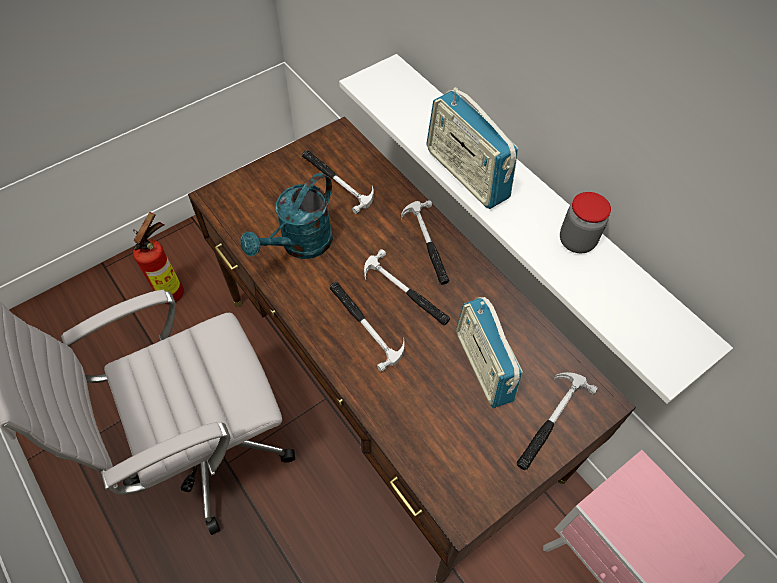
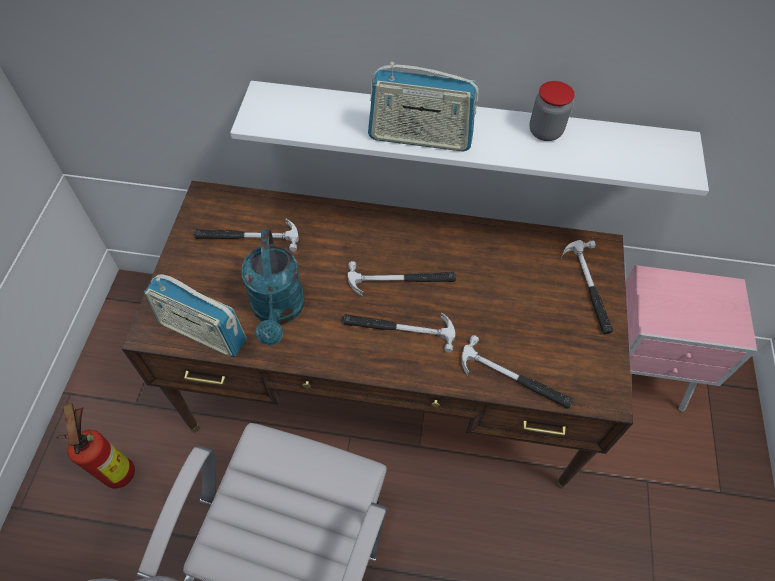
camera: 45 degrees left, 0 degrees up
hammer [401,200,449,285] -> hammer moved to [461,335,573,409]
radio [456,297,523,408] -> radio moved to [144,274,247,357]

